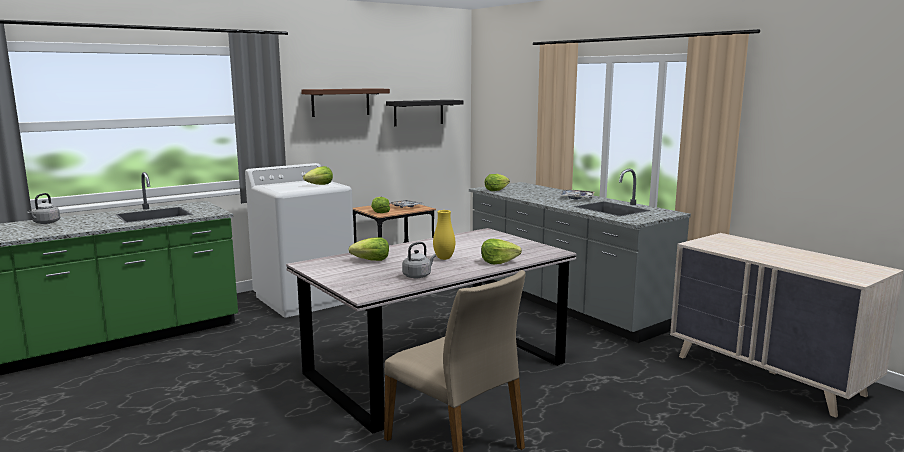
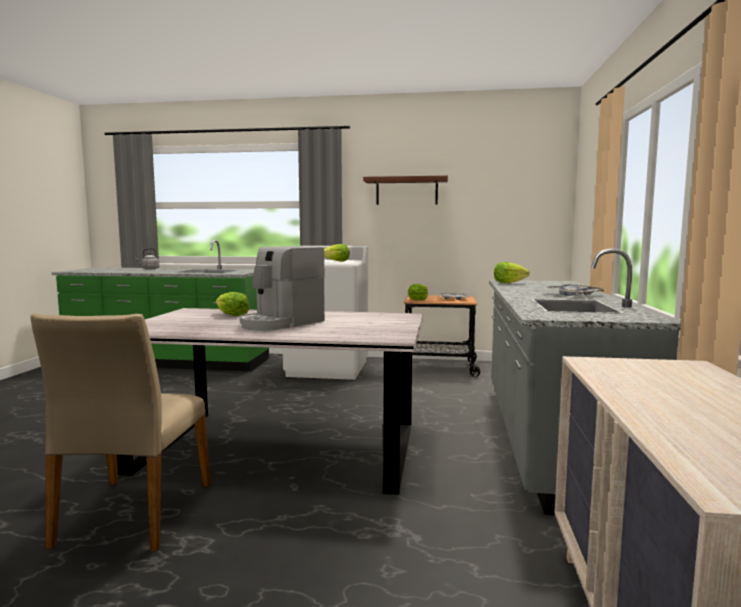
camera: 45 degrees right, 5 degrees down
black shelf [386,100,464,126] -> none
grey kettle [402,242,436,278] -> none
yellow vase [433,210,455,260] -> coffee machine [240,246,325,331]
lettuce [481,239,522,264] -> none

